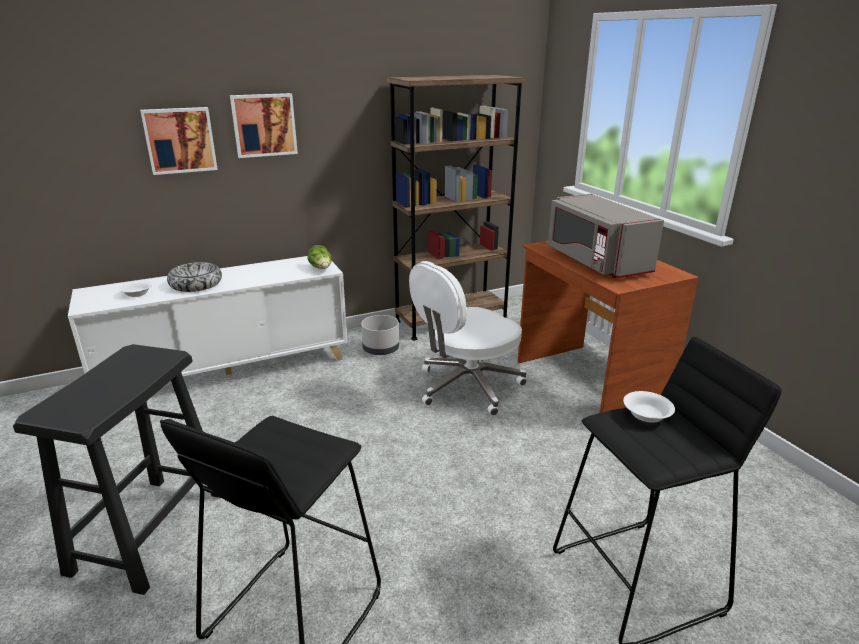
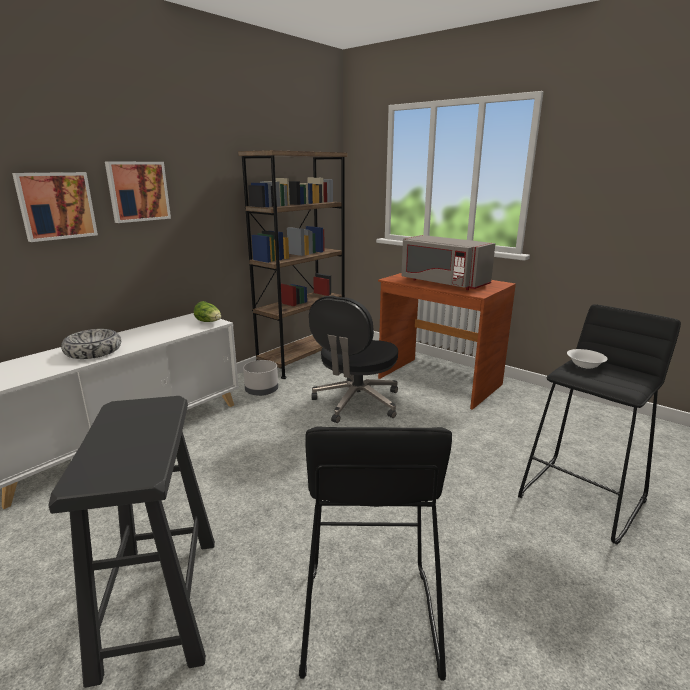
camera: 25 degrees left, 5 degrees down
white bowl [119,281,152,297] -> none
white office chair [409,261,527,416] -> black office chair [309,296,398,423]

